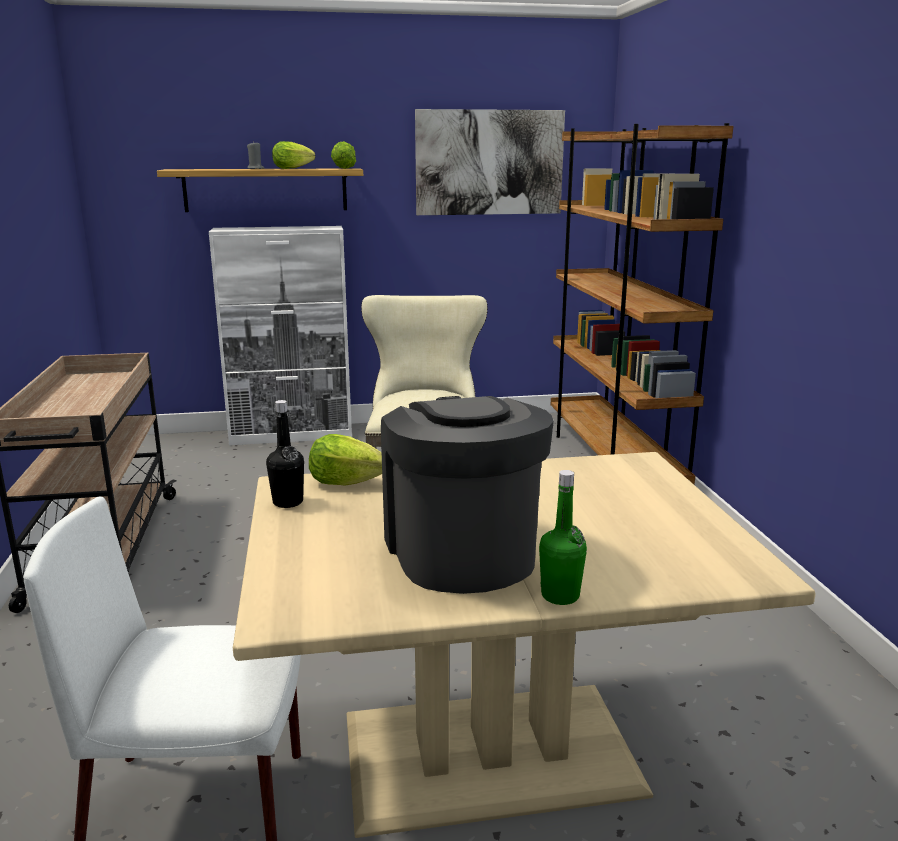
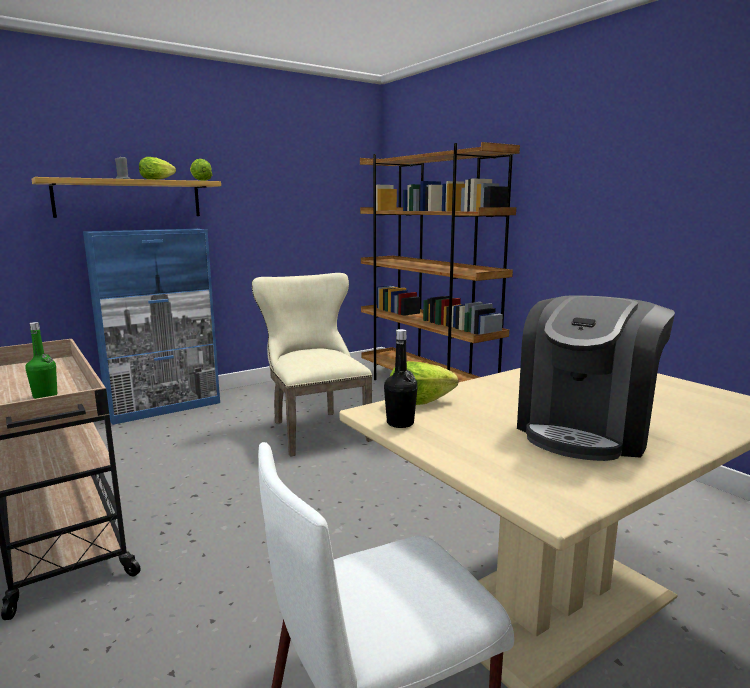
camera: 25 degrees left, 5 degrees down
white cabinet [209,226,352,445] -> blue cabinet [83,229,220,425]
coffee machine [381,396,554,594] -> coffee machine turned 105 degrees counterclockwise [517,295,675,461]
picture [415,109,565,215] -> none
green bottle [539,470,587,605] -> green bottle moved to [25,322,57,399]

